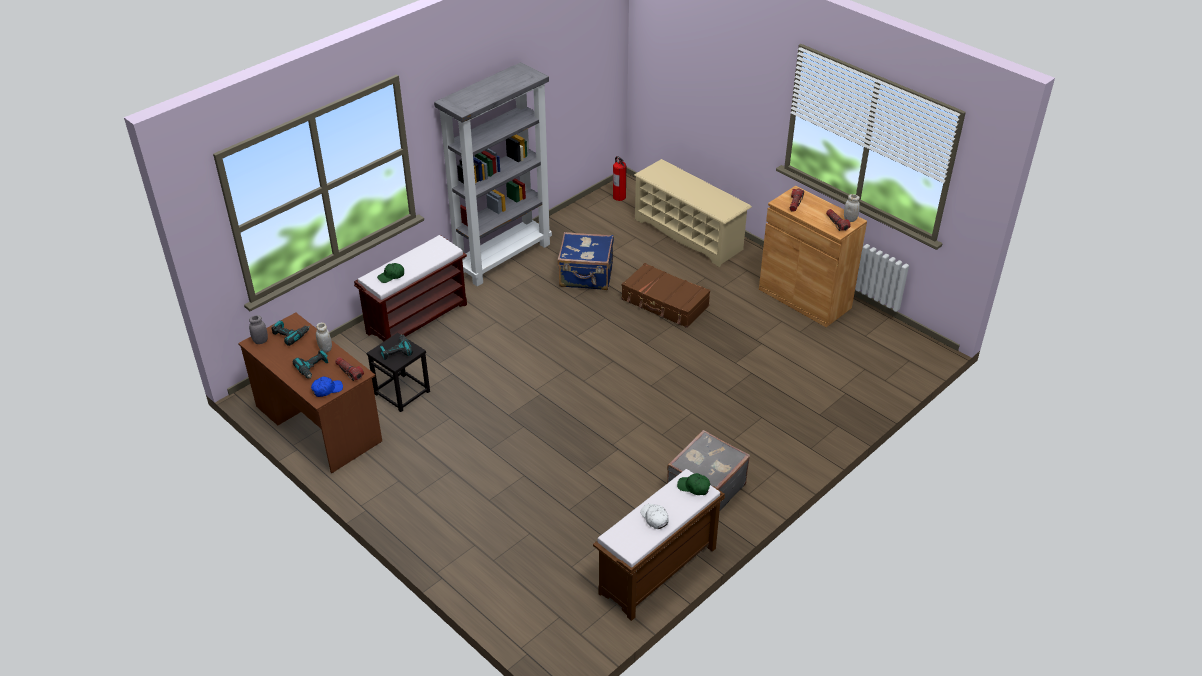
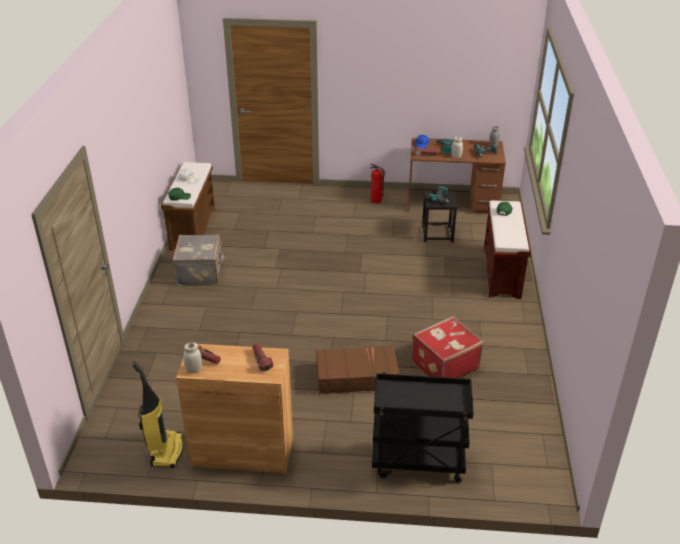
camera: 140 degrees right, 5 degrees down
grey bookcase [434,62,552,287] -> none
blue suitcase [557,232,614,290] -> red suitcase [411,316,484,378]
fire extinguisher [613,156,626,201] -> fire extinguisher moved to [370,164,385,203]
beige shoe rack [634,159,752,267] -> black cart [372,373,474,483]
none -> vacuum cleaner [132,362,183,468]

